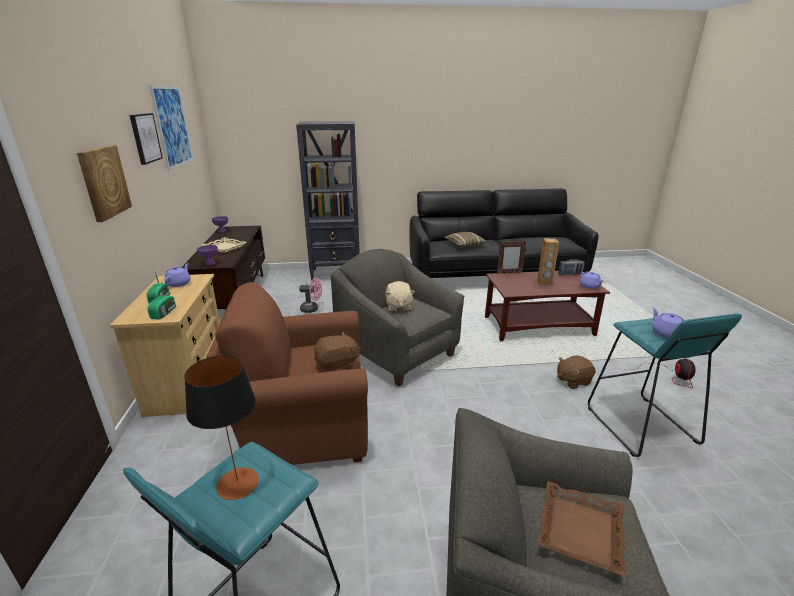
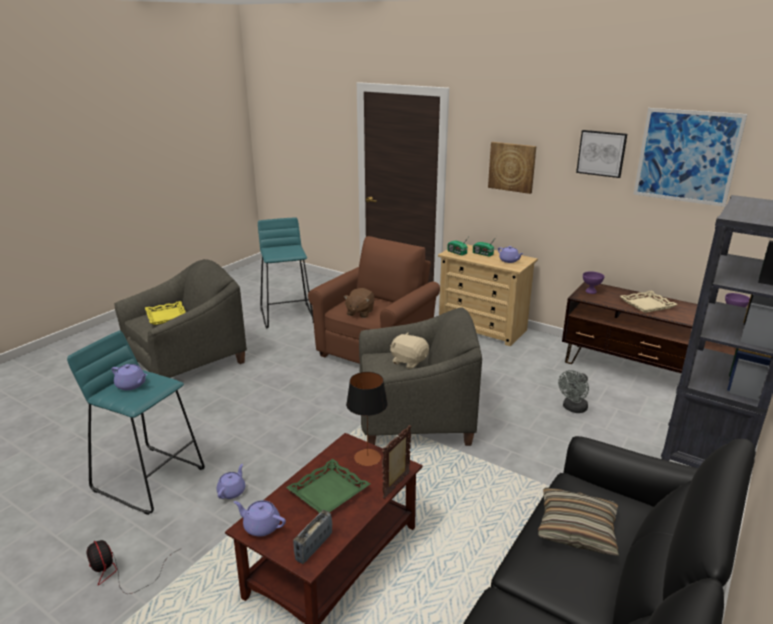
camera: 130 degrees right, 0 degrees up
table lamp [184,356,259,500] -> table lamp moved to [346,372,388,466]
pink fan [299,277,322,313] -> grey fan [558,370,589,413]
brown speaker [537,239,559,285] -> green tray [286,459,370,513]
brown tray [537,481,626,577] -> yellow tray [145,301,186,325]
brown plush toy [557,355,596,389] -> purple teapot [217,464,245,499]

